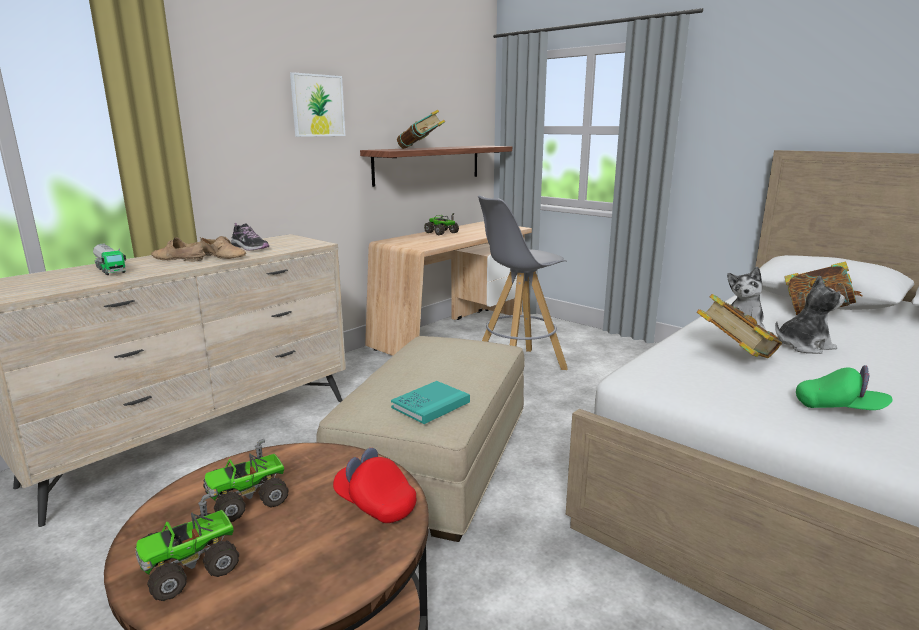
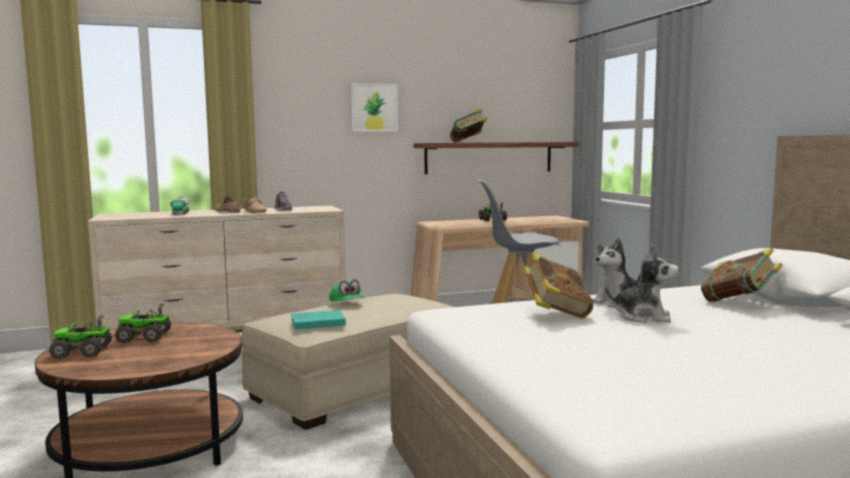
camera: 30 degrees right, 10 degrees down
red cap [333,448,416,523] -> none
green cap [796,365,893,410] -> green cap moved to [329,279,364,301]

